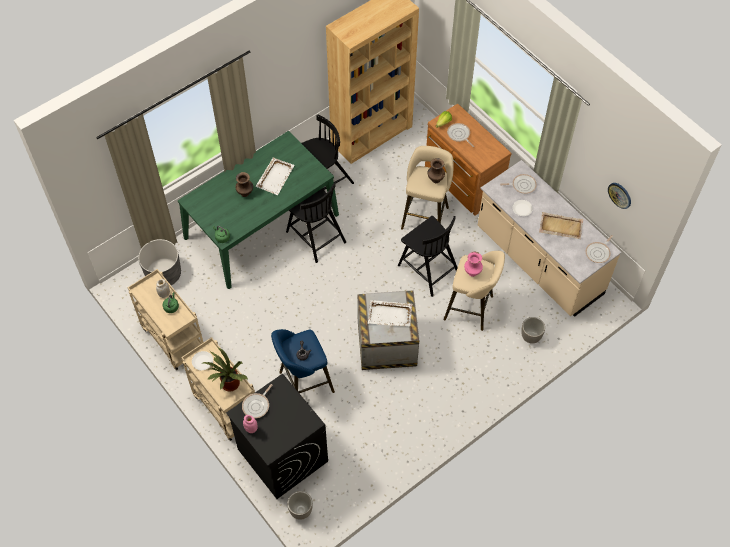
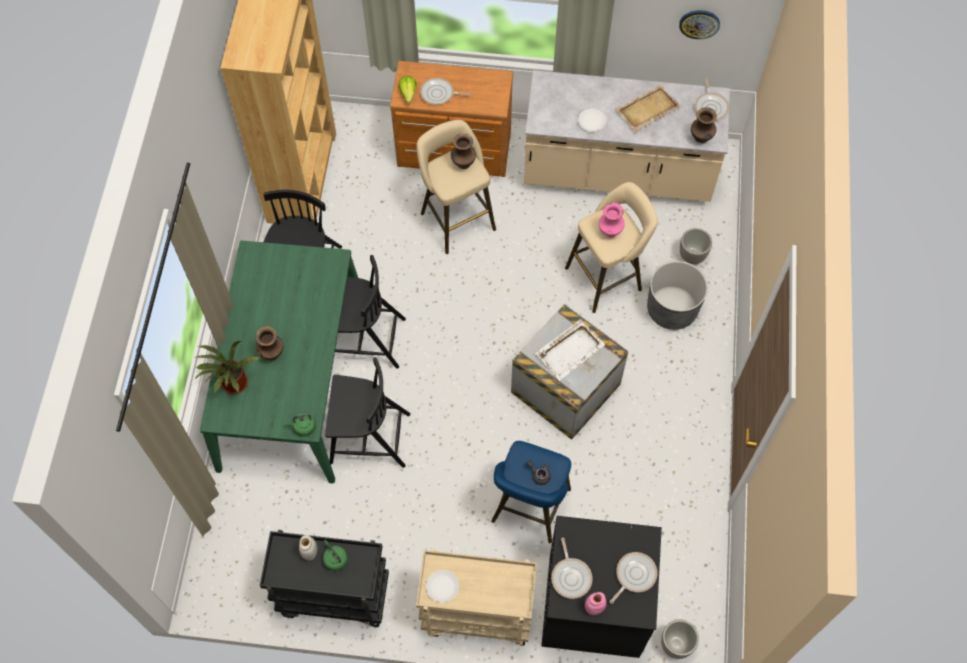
camera: 45 degrees left, 5 degrees up
beige cart [127,269,204,370] -> black cart [260,530,389,628]
grey planter [138,239,181,285] -> grey planter moved to [647,261,708,330]
potted plant [203,347,248,392] -> potted plant moved to [195,340,261,394]
white tray [256,157,295,195] -> none
black chair [398,216,458,297] -> black chair moved to [325,357,410,468]
frying pan [500,174,537,194] -> frying pan moved to [610,552,657,604]
none -> brown vase [691,107,717,143]

